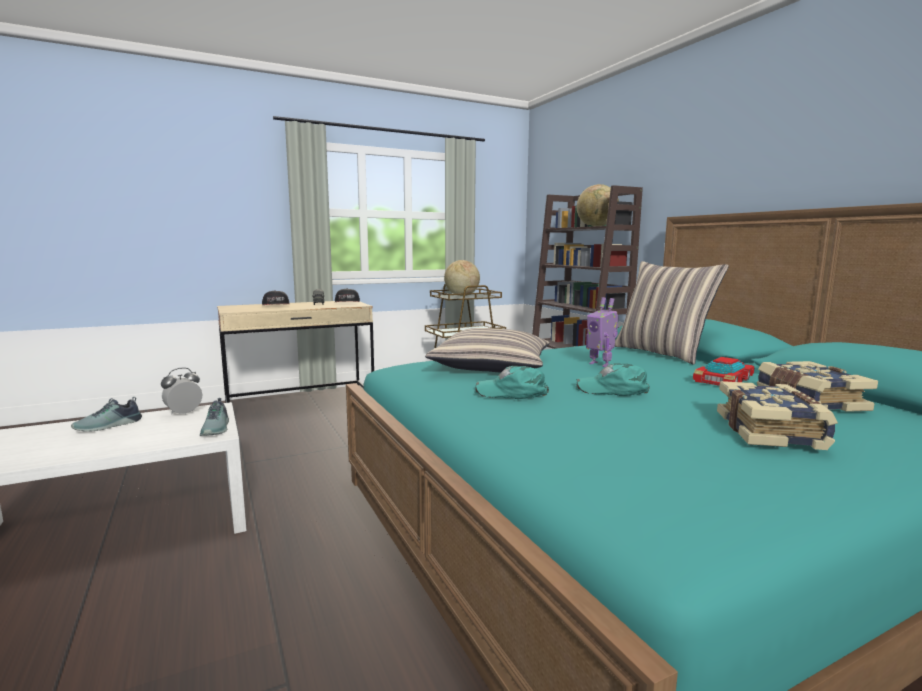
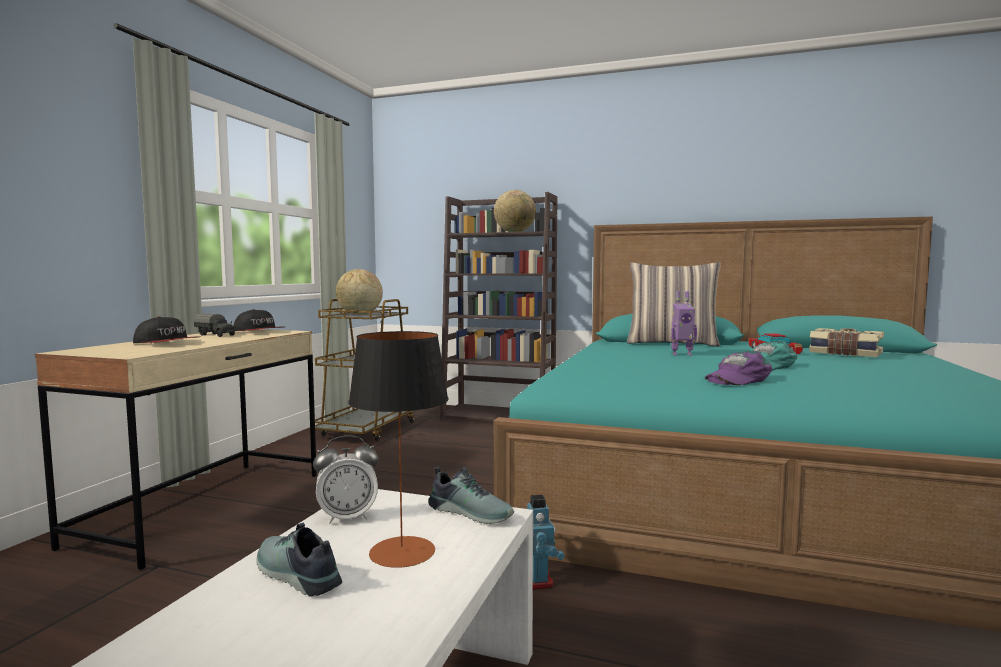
camera: 45 degrees left, 5 degrees down
shoe [71,397,142,432] -> shoe turned 135 degrees clockwise [256,522,342,597]
alarm clock [161,368,202,415] -> alarm clock turned 105 degrees counterclockwise [313,435,379,524]
pillow [425,328,550,373] -> none
turquoise cap [474,366,549,399] -> purple cap [705,351,772,385]
book [717,381,838,450] -> none
none -> table lamp [348,331,448,568]
none -> toy robot [527,495,565,590]

